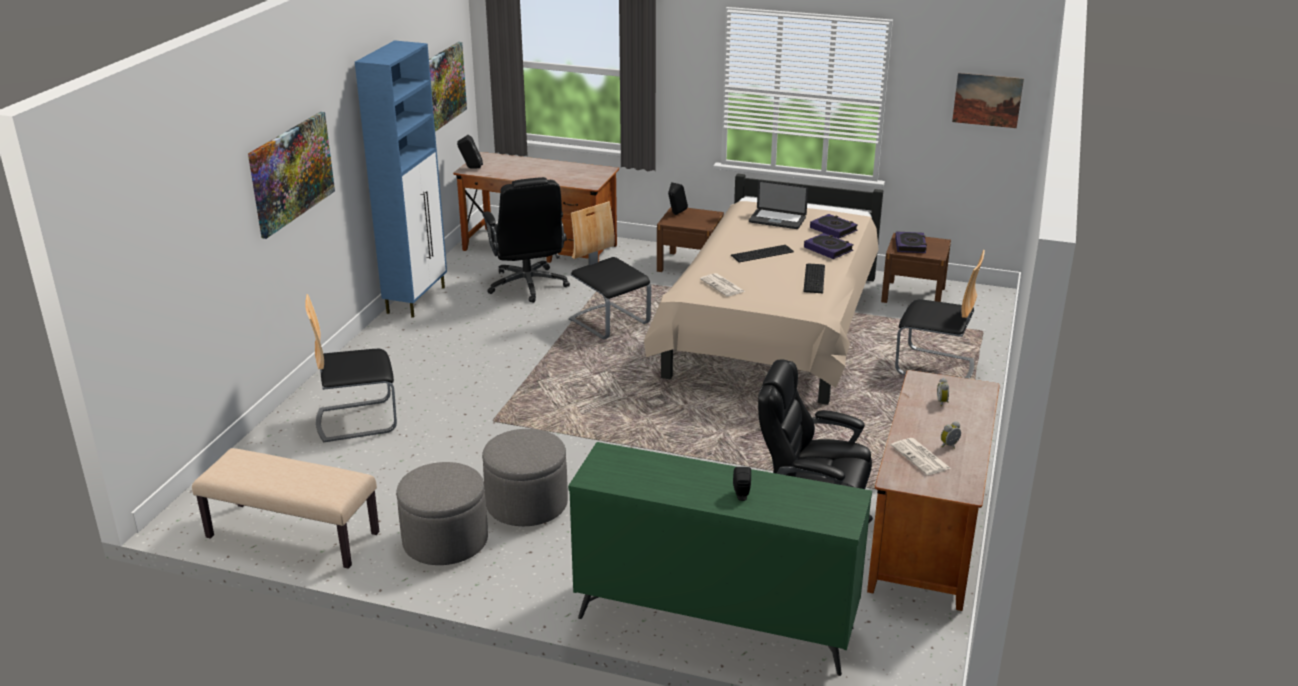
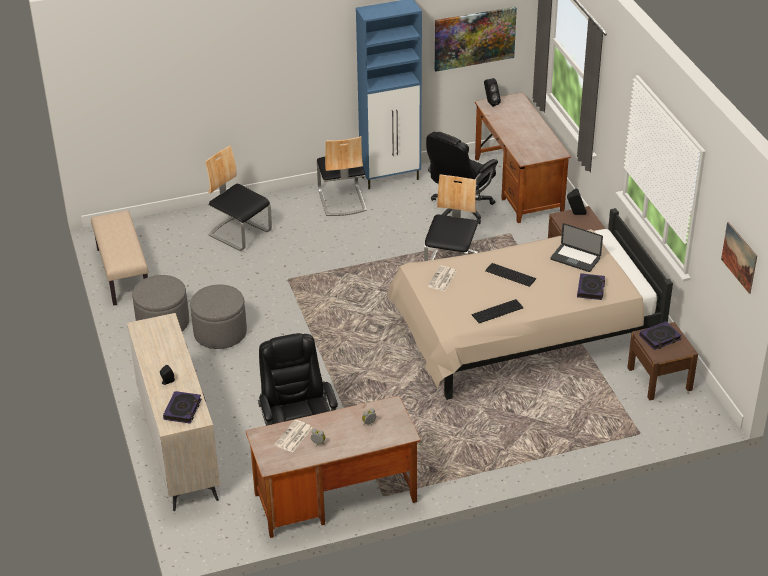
camera: 55 degrees right, 10 degrees up
picture [248,112,335,239] -> none
green dresser [568,442,872,676] -> beige dresser [127,313,220,511]
laptop [749,180,808,229] -> laptop turned 45 degrees counterclockwise [550,223,603,272]
book [804,233,853,259] -> book moved to [163,391,201,423]
chair [895,250,985,379] -> chair moved to [317,136,367,216]

